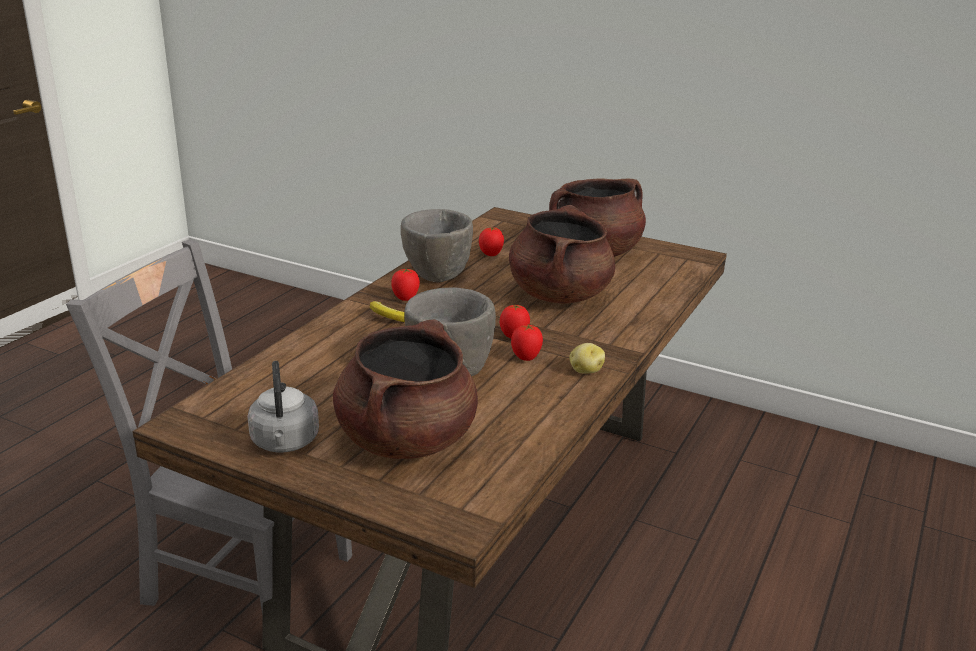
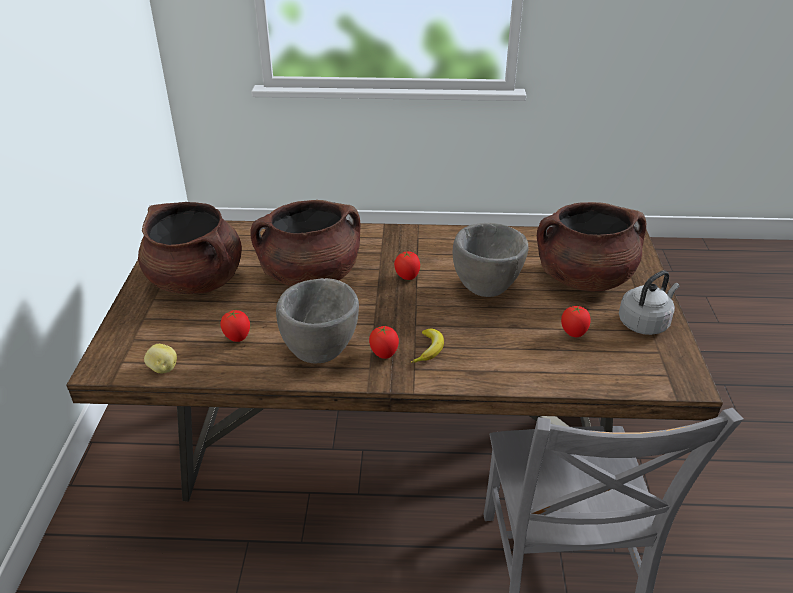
camera: 115 degrees left, 10 degrees up
tomato [511,325,543,361] -> tomato moved to [561,305,591,337]
potato [569,343,605,373] -> potato moved to [144,344,177,373]

